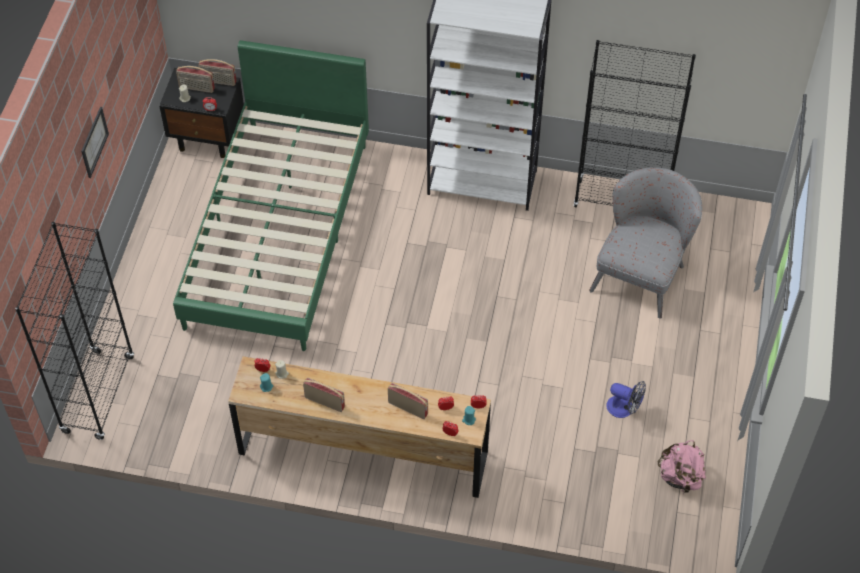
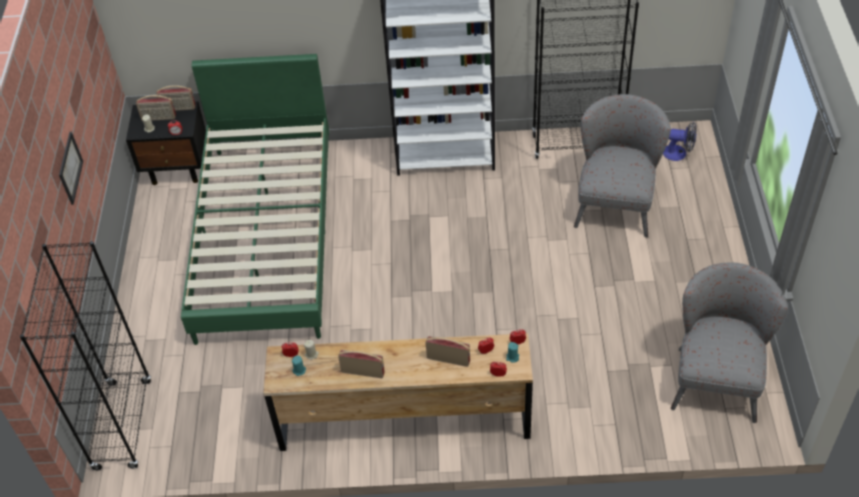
camera: 10 degrees left, 5 degrees down
fan [606,381,646,418] -> fan moved to [663,121,697,161]
pink backpack [658,440,706,494] -> grey armchair [671,262,788,423]

